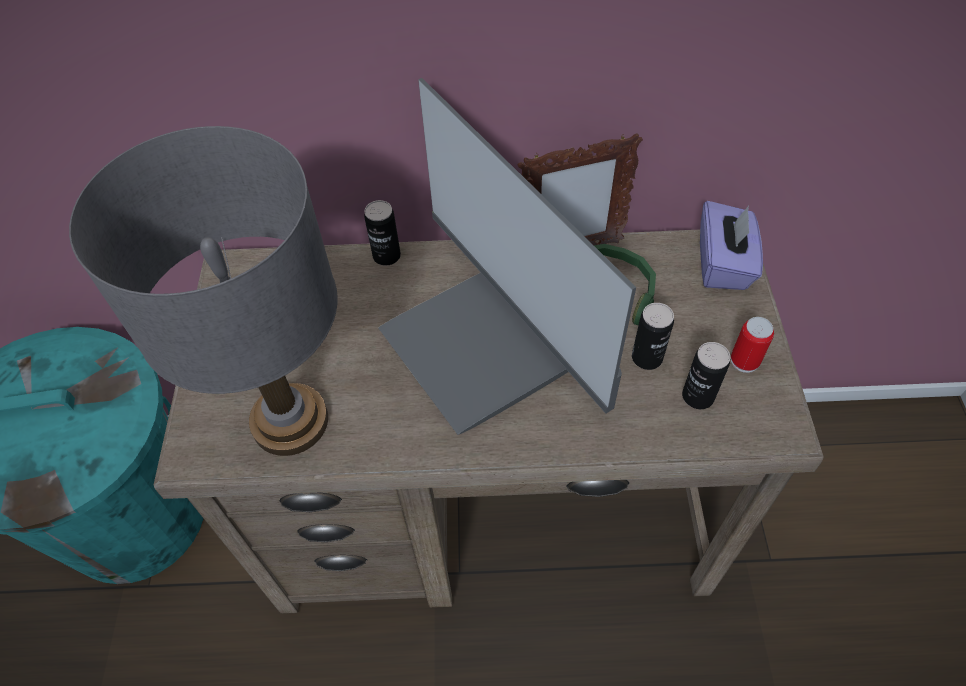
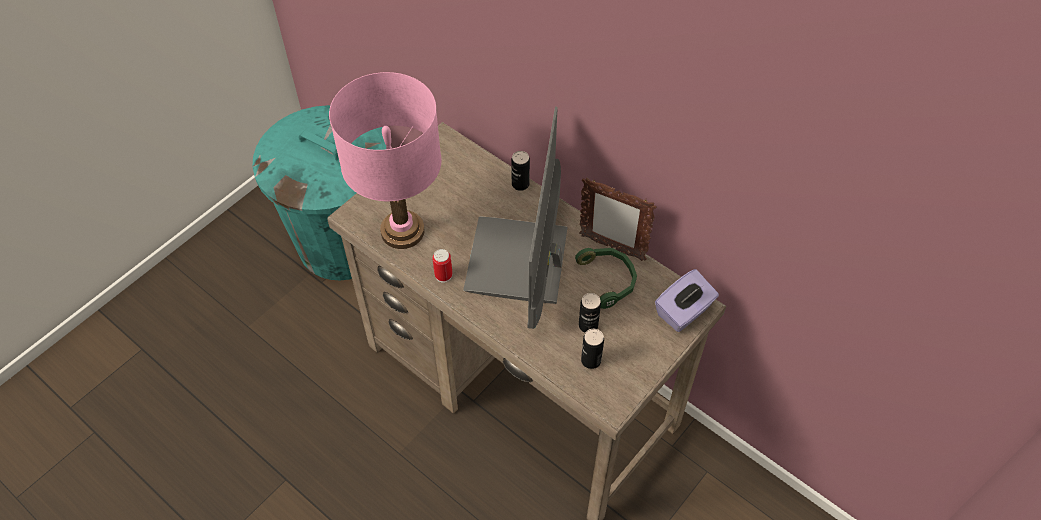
camera: 40 degrees right, 0 degrees up
grey table lamp [69,126,338,456] -> pink table lamp [329,72,442,249]
can [731,317,774,373] -> can moved to [432,249,453,283]

